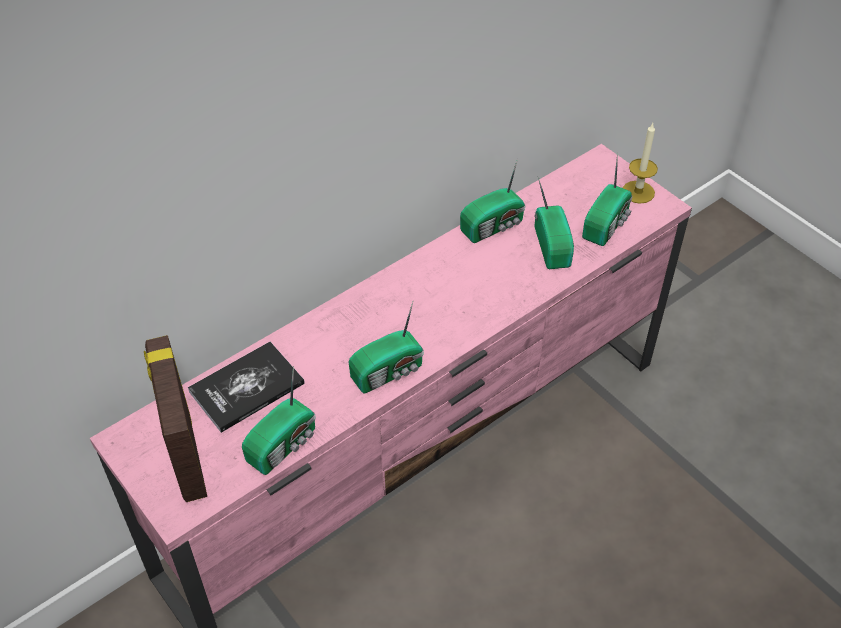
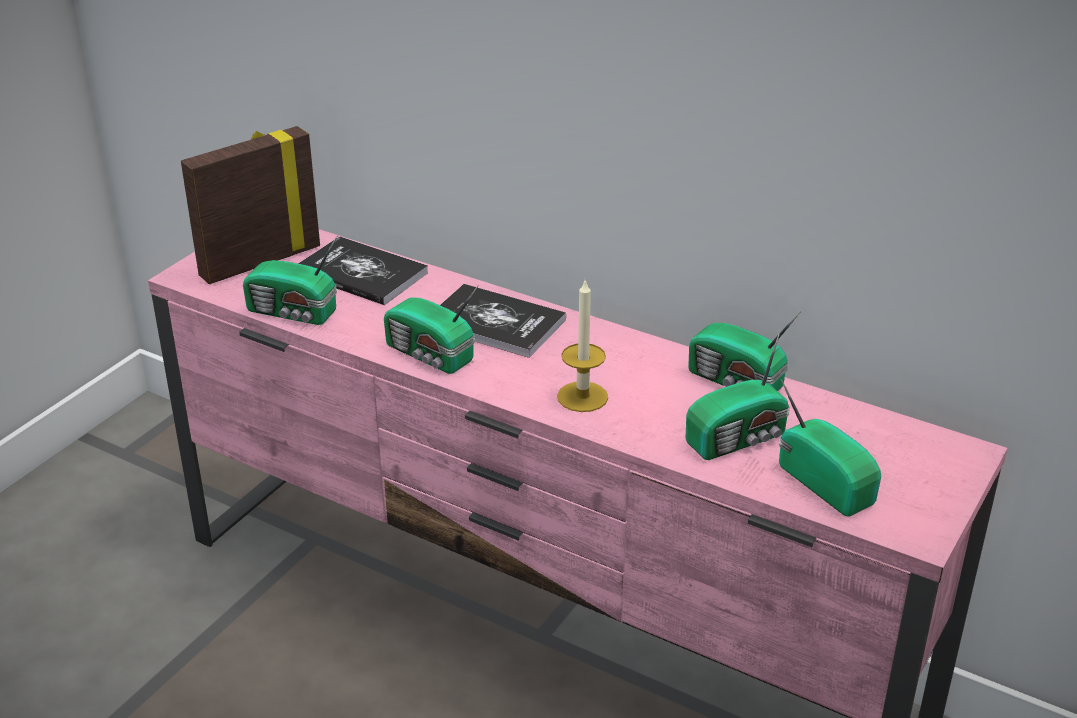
camera: 70 degrees right, 15 degrees down
radio [582,153,632,246] -> radio turned 135 degrees counterclockwise [779,379,881,516]
candle [623,123,658,204] -> candle moved to [557,279,608,412]
none -> book [440,284,566,358]

